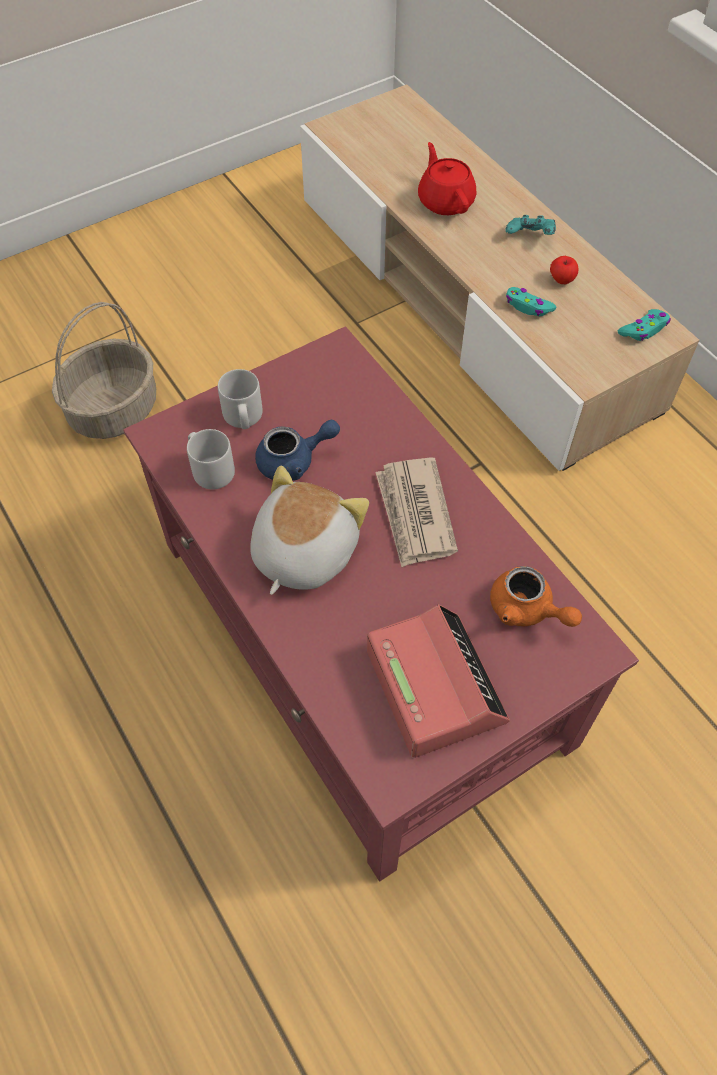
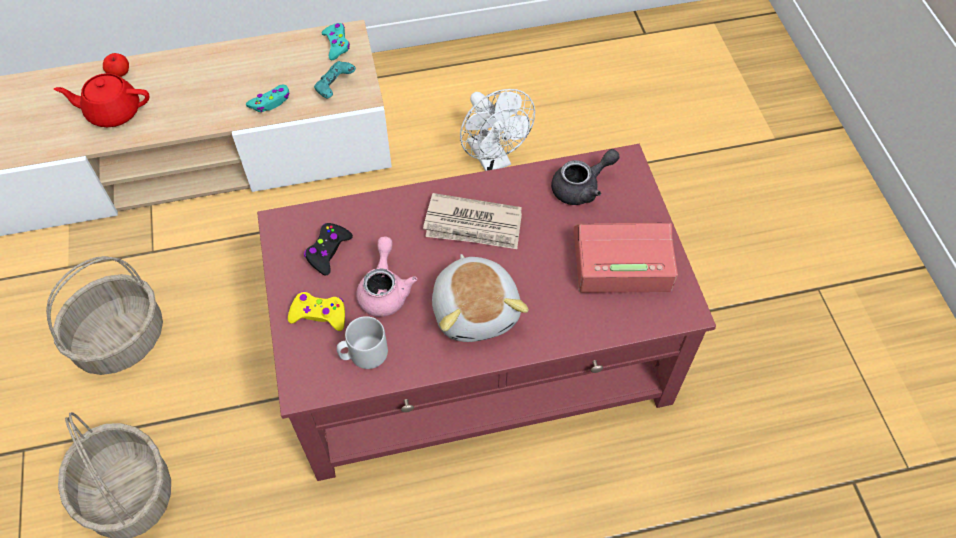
camera: 70 degrees left, 0 degrees up
grey mug [218,369,263,429] -> yellow game controller [288,291,345,331]
plush toy [250,466,369,595] -> plush toy turned 150 degrees counterclockwise [432,254,529,342]
blue teapot [255,420,340,481] -> pink teapot [356,236,417,317]
orange teapot [490,566,582,627] -> grey teapot [551,149,619,205]
turquoise game controller [505,215,556,235] -> turquoise game controller moved to [314,61,356,98]
apple [550,256,579,284] -> apple moved to [103,53,129,77]
none -> basket [46,256,163,375]
none -> black game controller [304,223,353,276]
none -> white fan [460,89,535,171]

